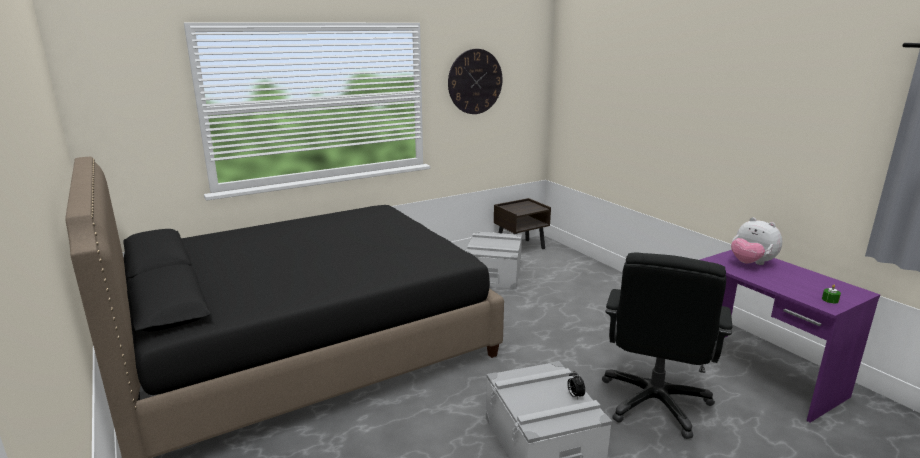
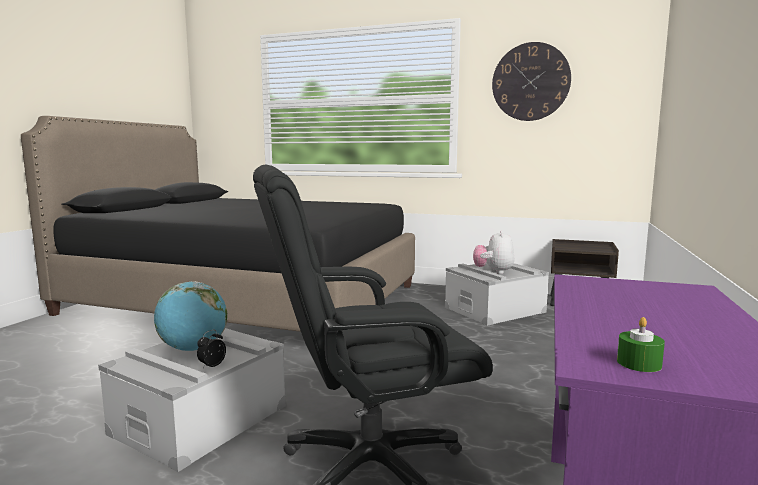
camera: 50 degrees right, 10 degrees down
plush toy [731,217,782,265] -> plush toy moved to [473,230,514,274]
none -> globe [154,282,227,351]

